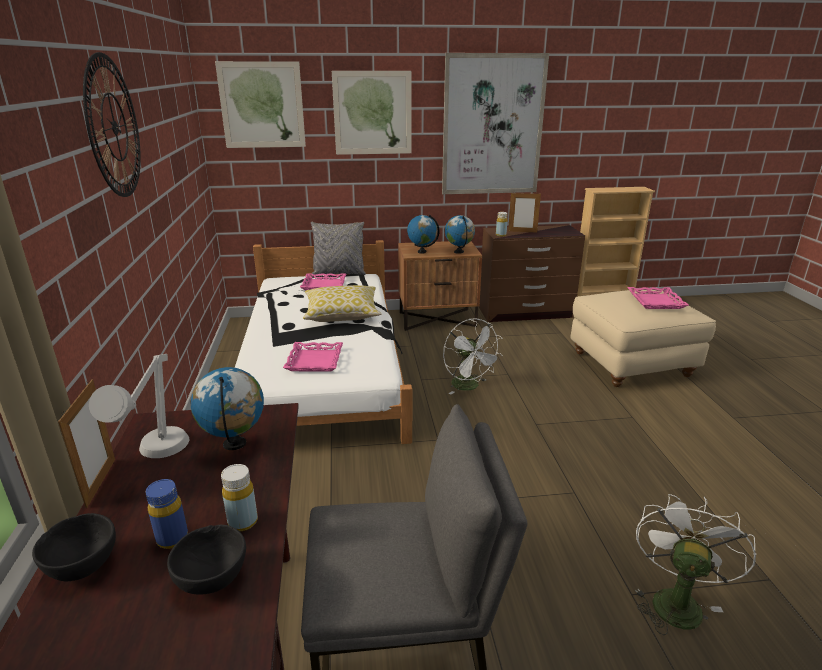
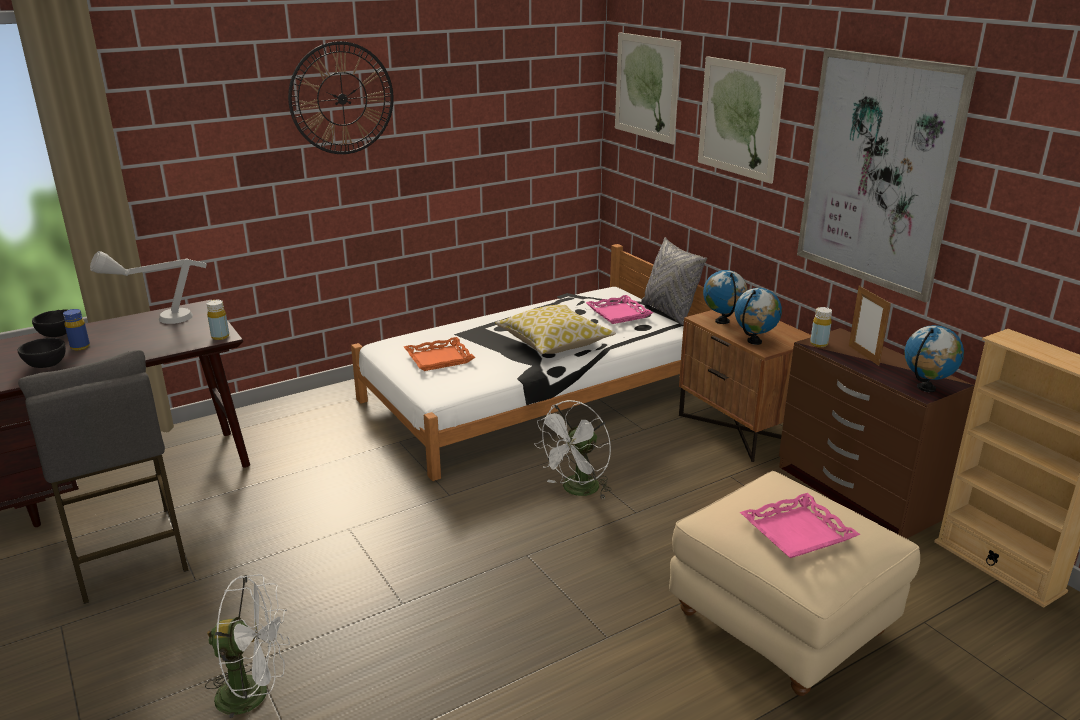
camera: 65 degrees right, 0 degrees up
picture frame [58,379,115,508] -> none
globe [191,367,264,450] -> globe moved to [905,325,964,392]
yellow bottle [221,464,258,531] -> yellow bottle moved to [207,300,229,340]
pink tray [283,342,343,372] -> orange tray [404,337,475,371]

